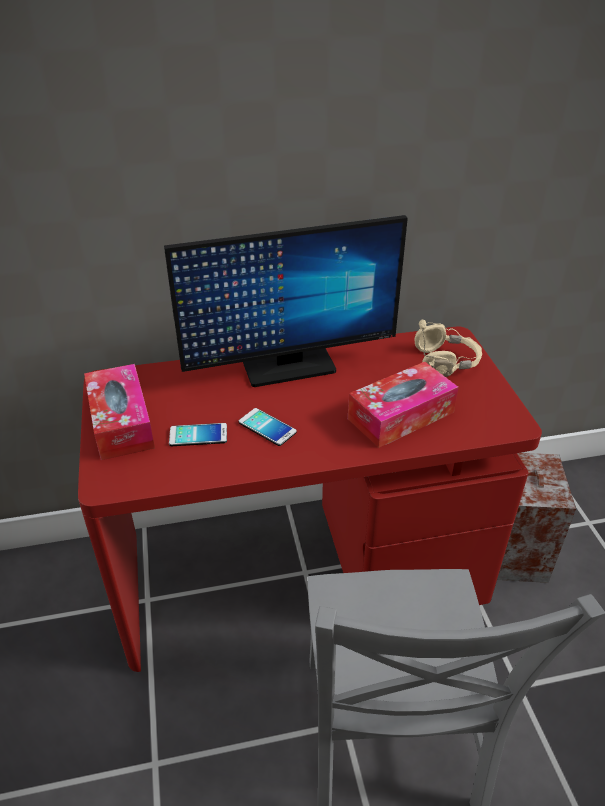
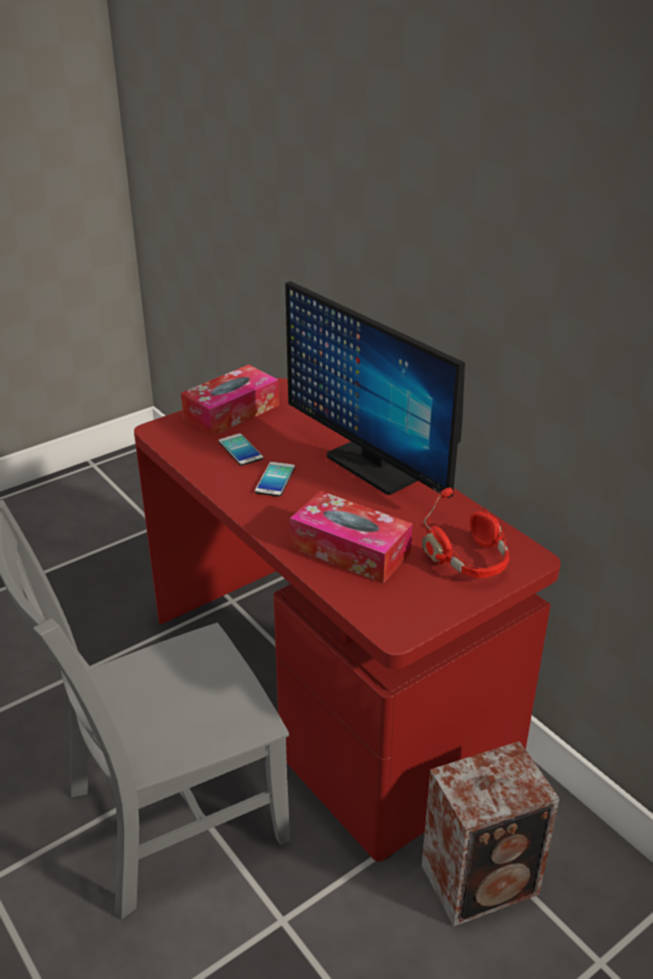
camera: 65 degrees right, 5 degrees down
beige headphones [415,320,482,377] -> red headphones [422,488,510,578]

